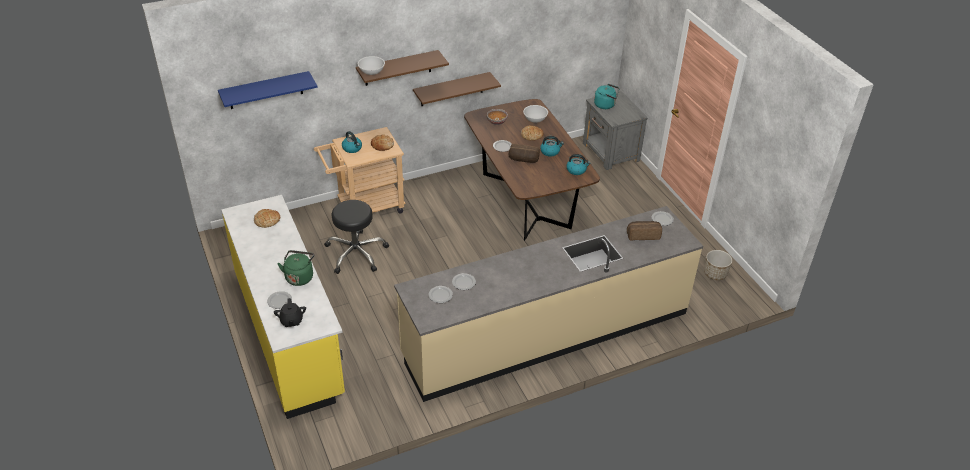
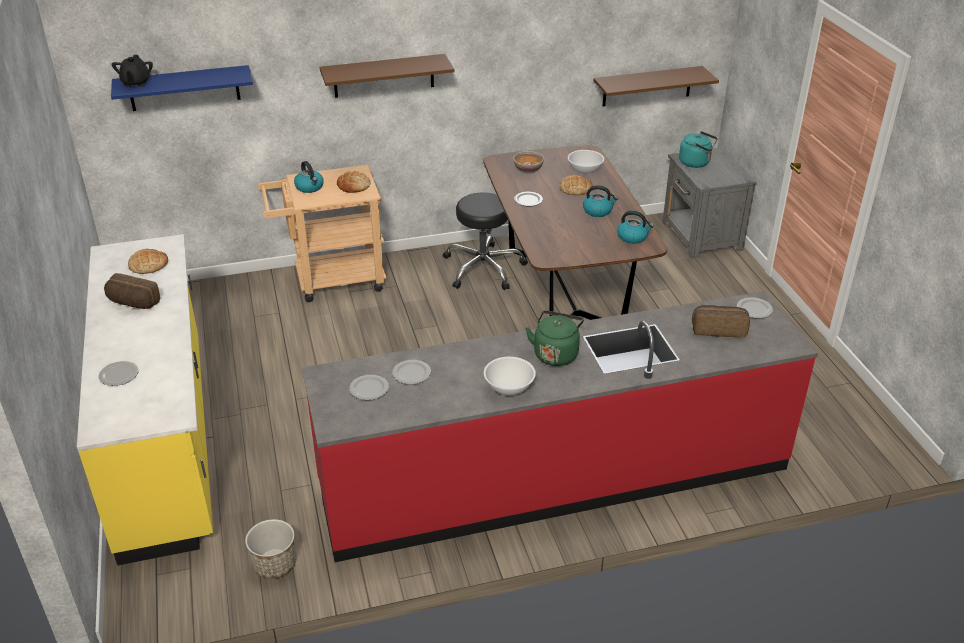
camera: 10 degrees right, 5 degrees down
black teapot [274,298,306,327] -> black teapot moved to [112,55,153,87]
green kettle [277,250,314,286] -> green kettle moved to [526,310,584,366]
black stool [324,200,389,274] -> black stool moved to [443,192,528,290]
white bowl [358,56,385,75] -> white bowl moved to [484,357,536,395]
beige counter [394,206,703,402] -> red counter [302,291,818,562]
brown shelf [413,72,501,106] -> brown shelf moved to [594,66,719,106]
bread [509,144,540,163] -> bread moved to [104,273,160,309]
planter [704,250,732,280] -> planter moved to [245,519,296,578]

